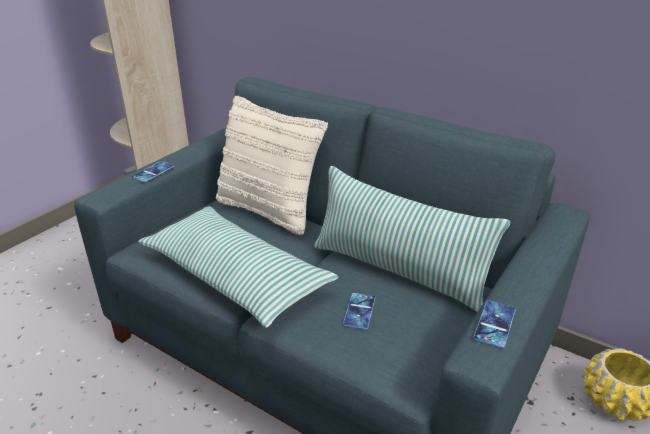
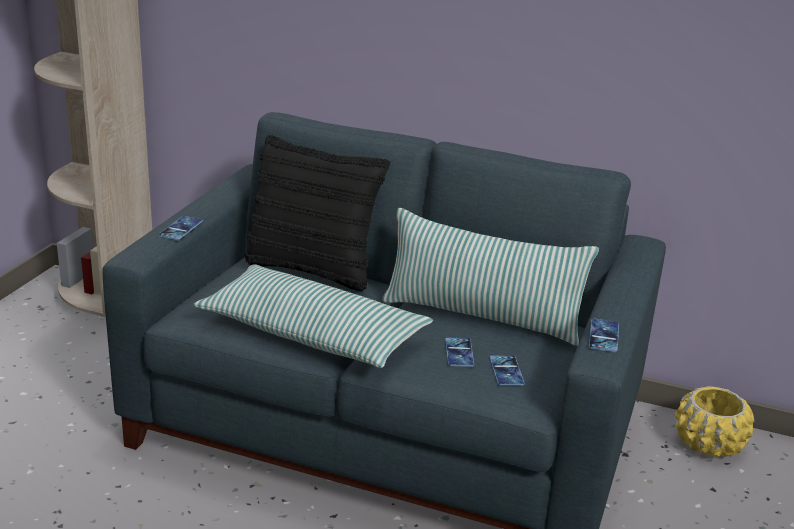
camera: 15 degrees left, 5 degrees down
beige pillow [216,96,328,235] -> black pillow [245,135,391,291]
none -> phone [490,355,525,386]

